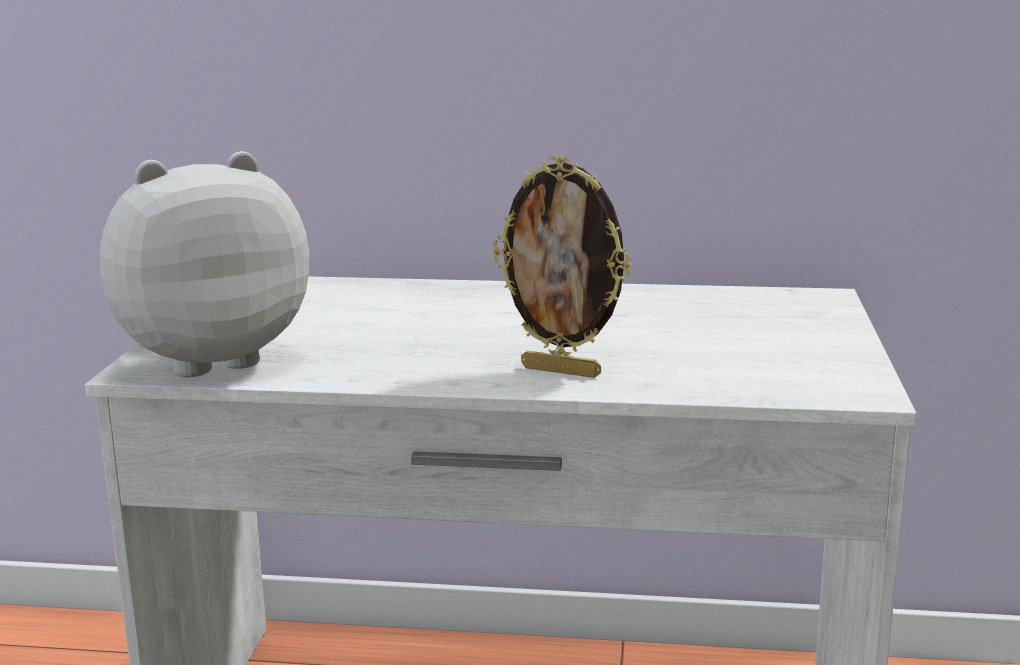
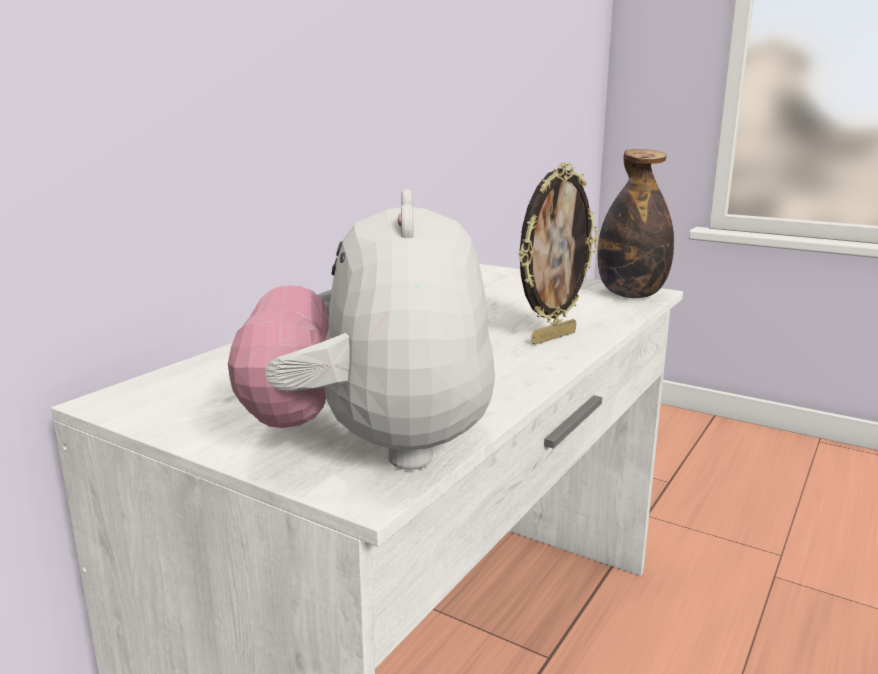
camera: 65 degrees left, 0 degrees up
none -> bottle [597,149,674,298]

